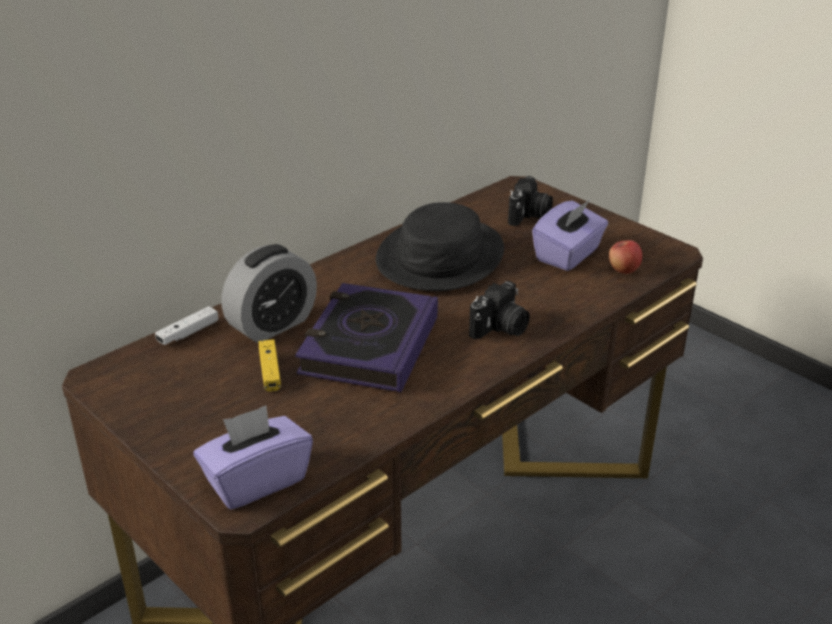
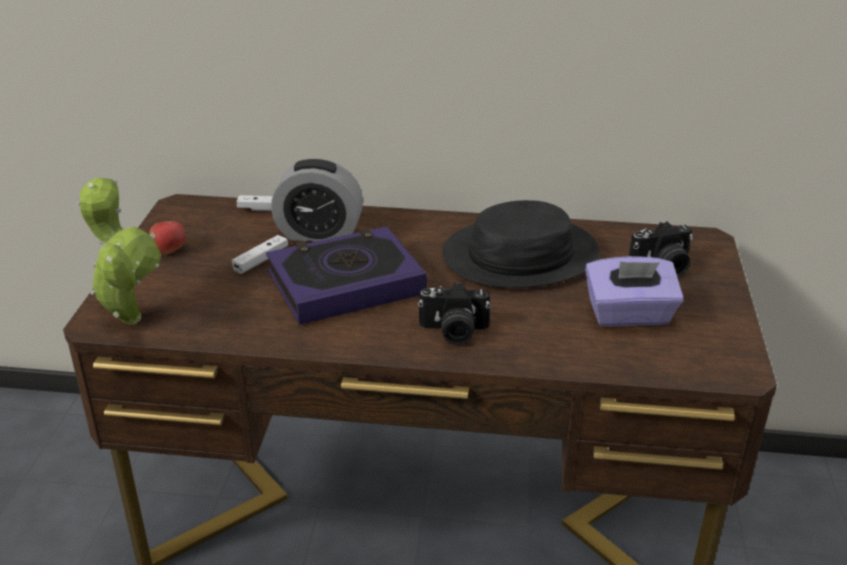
camera: 50 degrees right, 0 degrees up
purple tissue box [193,406,313,510] -> potted plant [78,178,161,324]
yellow game controller [259,339,281,392] -> white game controller [232,235,288,274]
apple [609,240,642,274] -> apple moved to [149,221,185,254]

